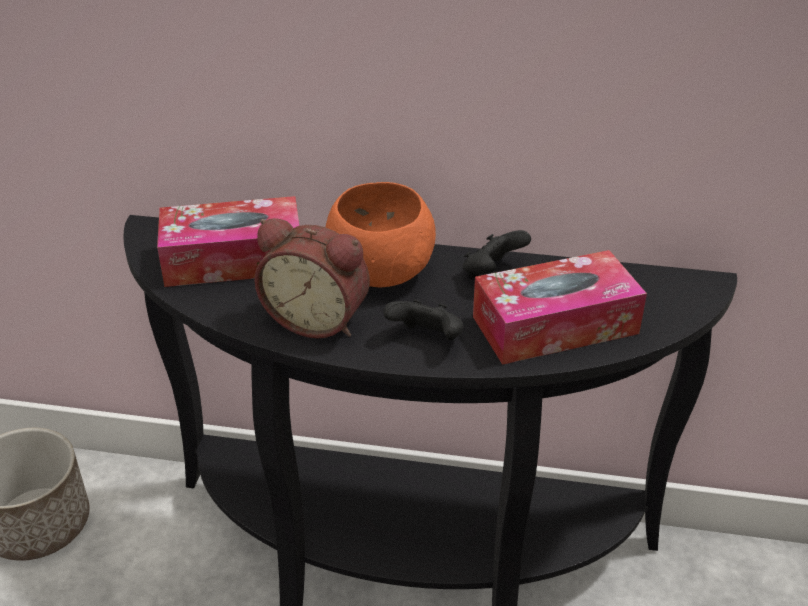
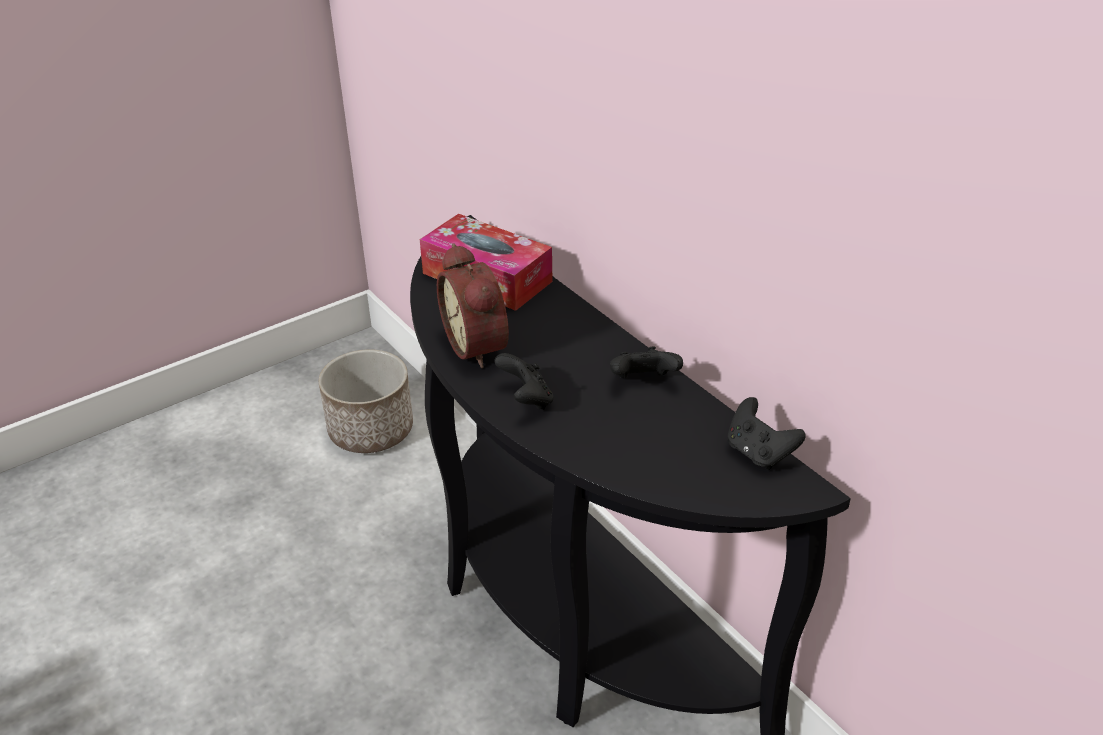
camera: 45 degrees right, 0 degrees up
orange bowl [326,182,436,287] -> none
tissue box [473,250,647,365] -> none
none -> black game controller [728,397,806,470]

